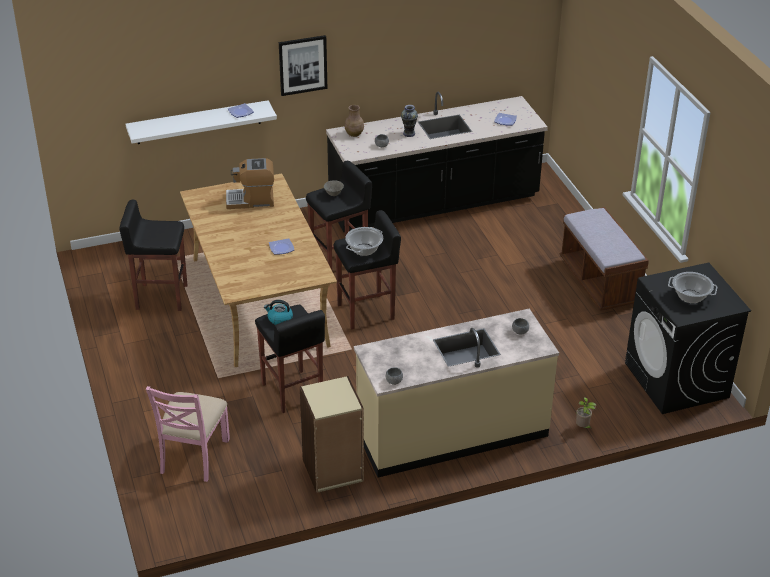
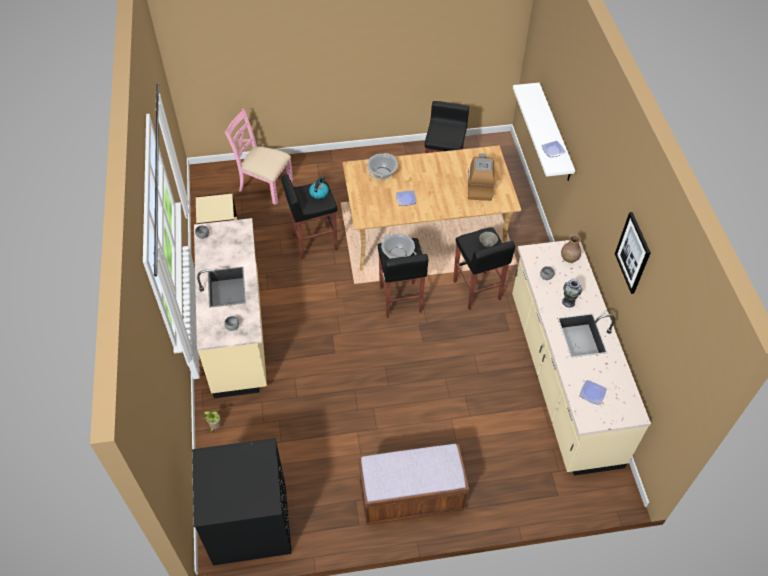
camera: 100 degrees right, 15 degrees up
picture [279,35,327,96] -> picture moved to [615,212,651,294]
black counter [326,92,548,232] -> beige counter [512,240,651,476]
cooking pot [668,272,717,303] -> cooking pot moved to [367,153,398,179]

